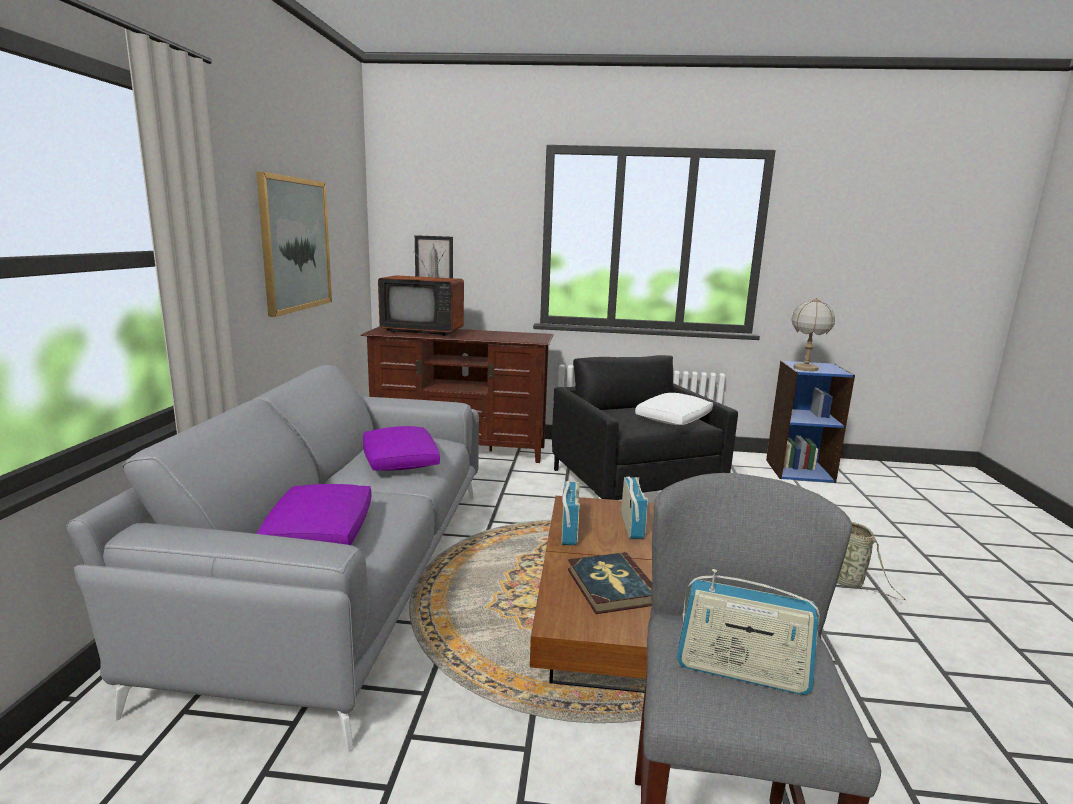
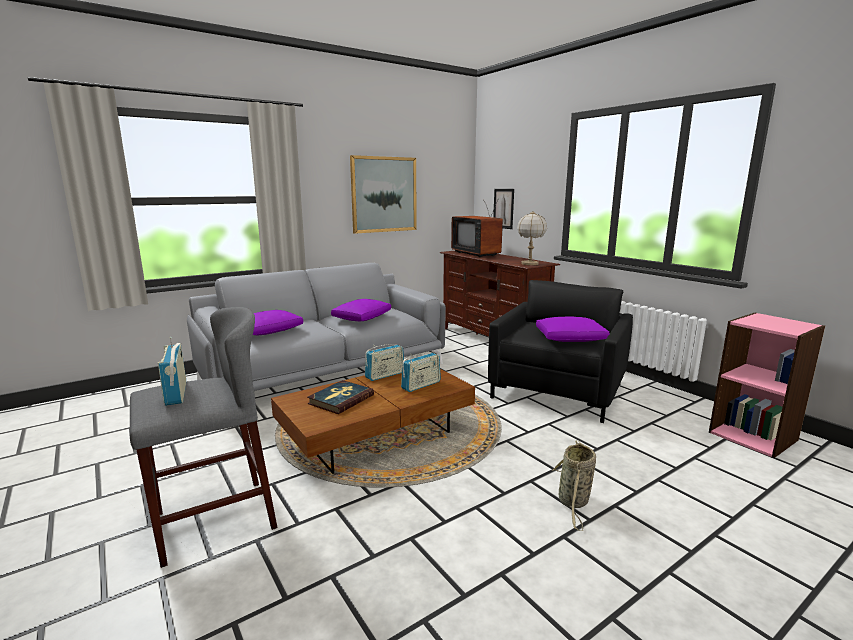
camera: 50 degrees right, 0 degrees up
white pillow [635,393,713,425] -> purple pillow [536,317,610,342]
blue bookcase [766,361,855,483] -> pink bookcase [709,313,825,458]
table lamp [792,298,835,371] -> table lamp moved to [517,211,547,265]

